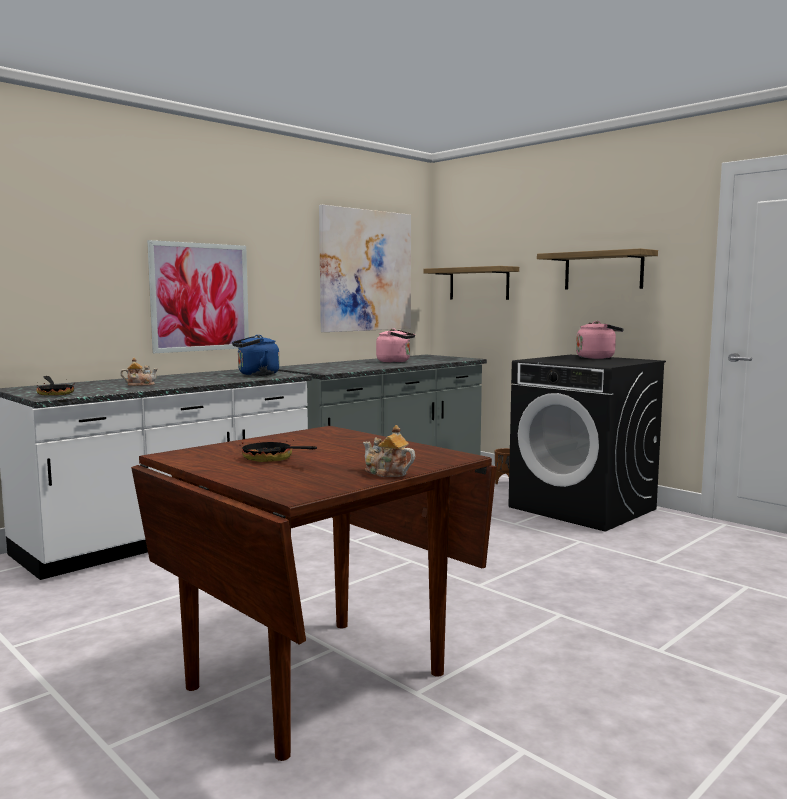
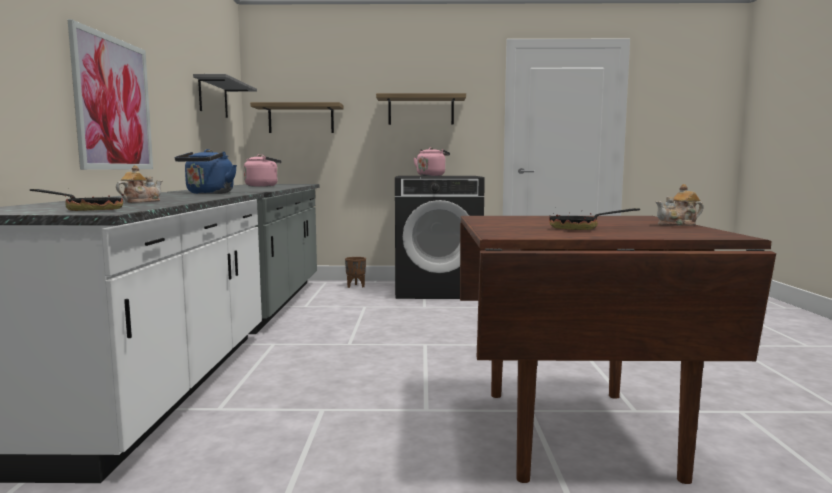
camera: 45 degrees left, 0 degrees up
picture [319,205,411,332] -> grey shelf [193,74,257,118]

